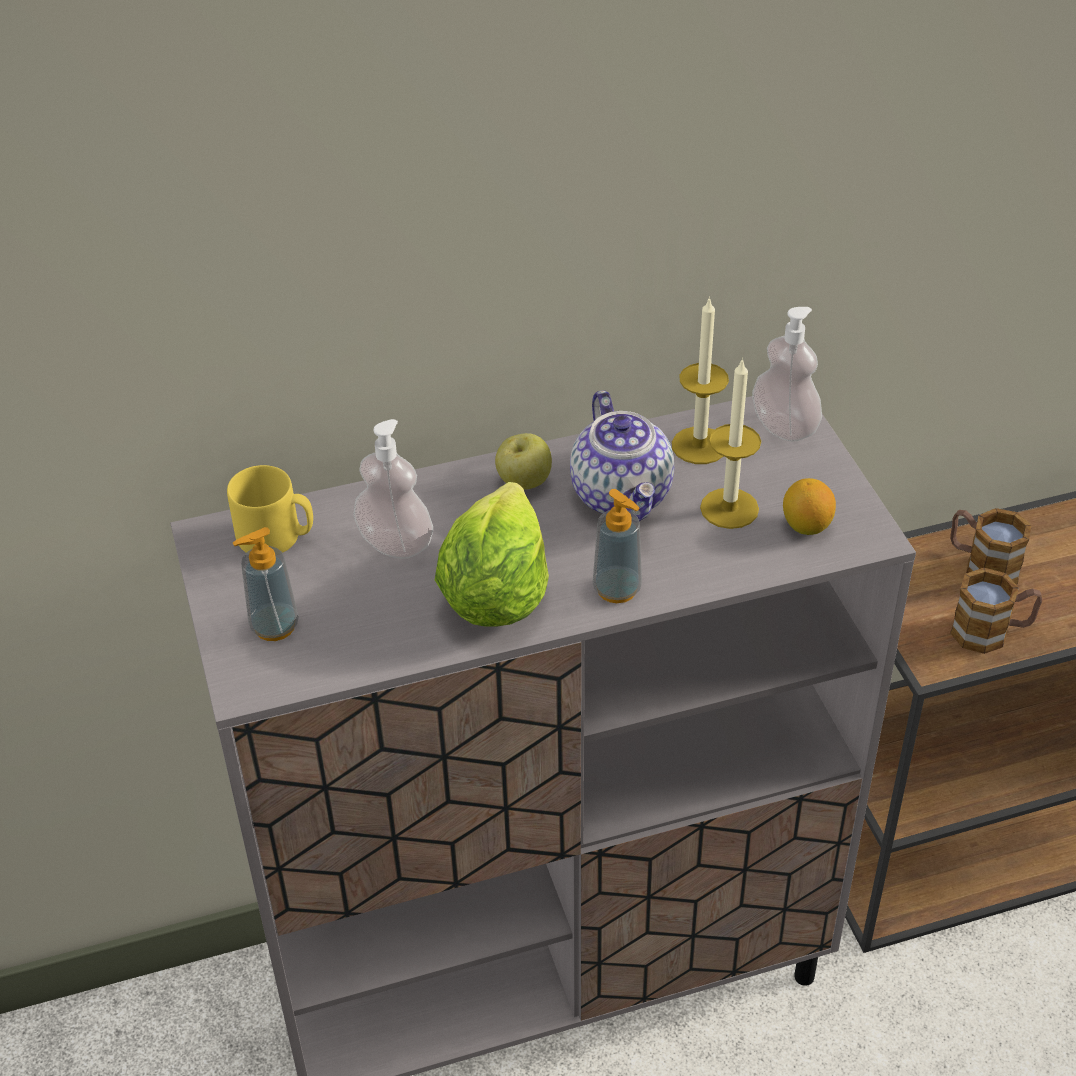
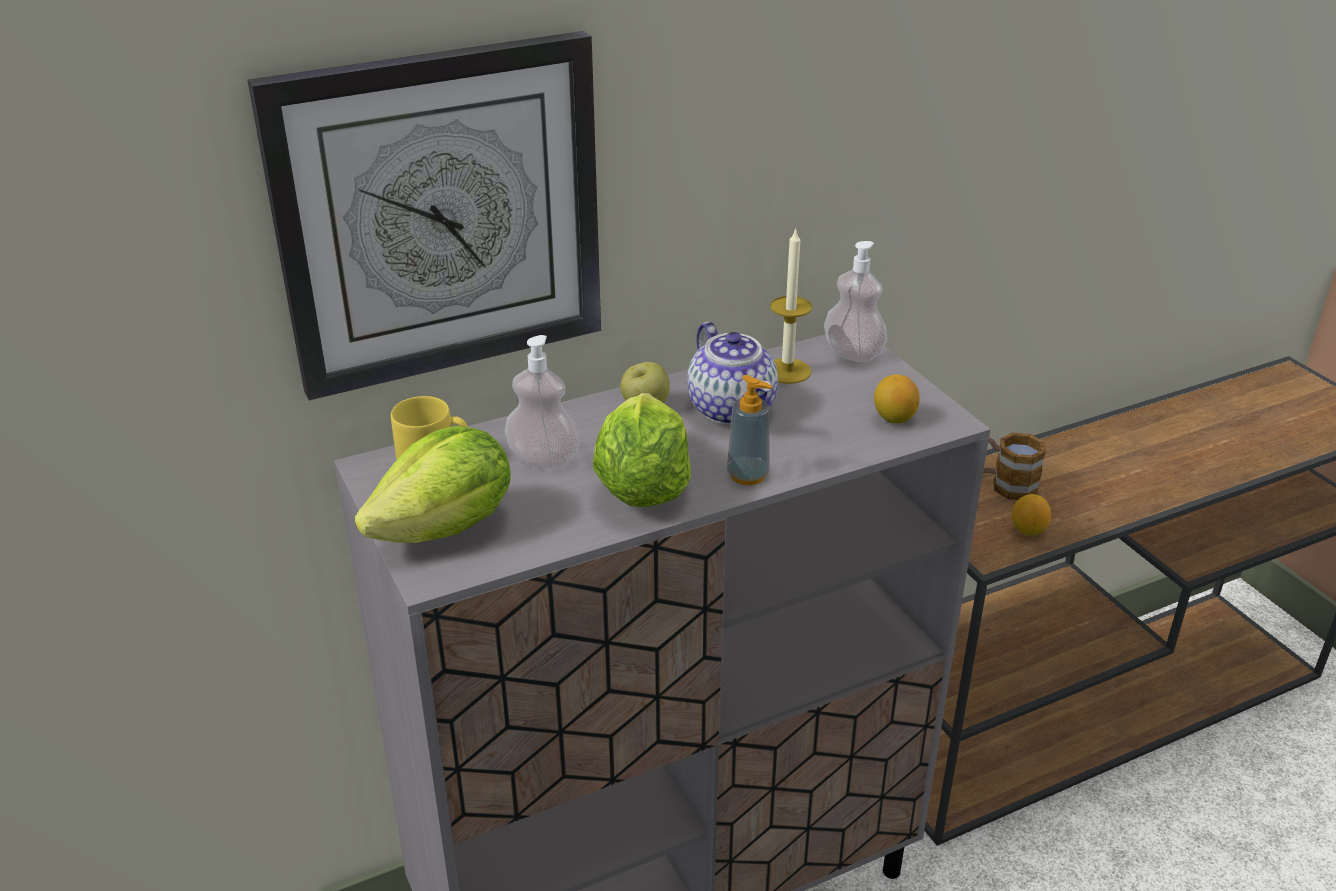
camera: 10 degrees left, 10 degrees down
soap dispenser [233,527,299,641] -> lettuce [355,426,511,543]
candle [700,358,761,529] -> none
mug [950,568,1042,654] -> lemon [1012,494,1051,535]
none -> wall clock [248,31,601,400]

